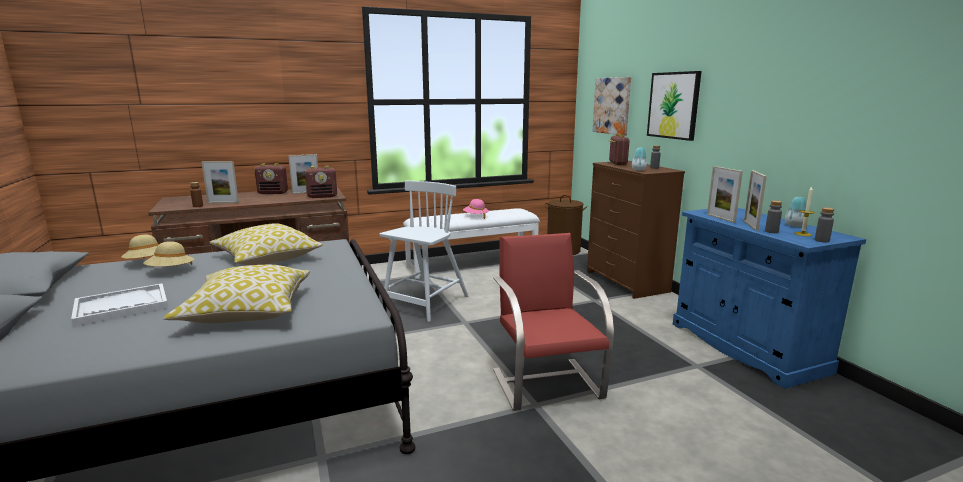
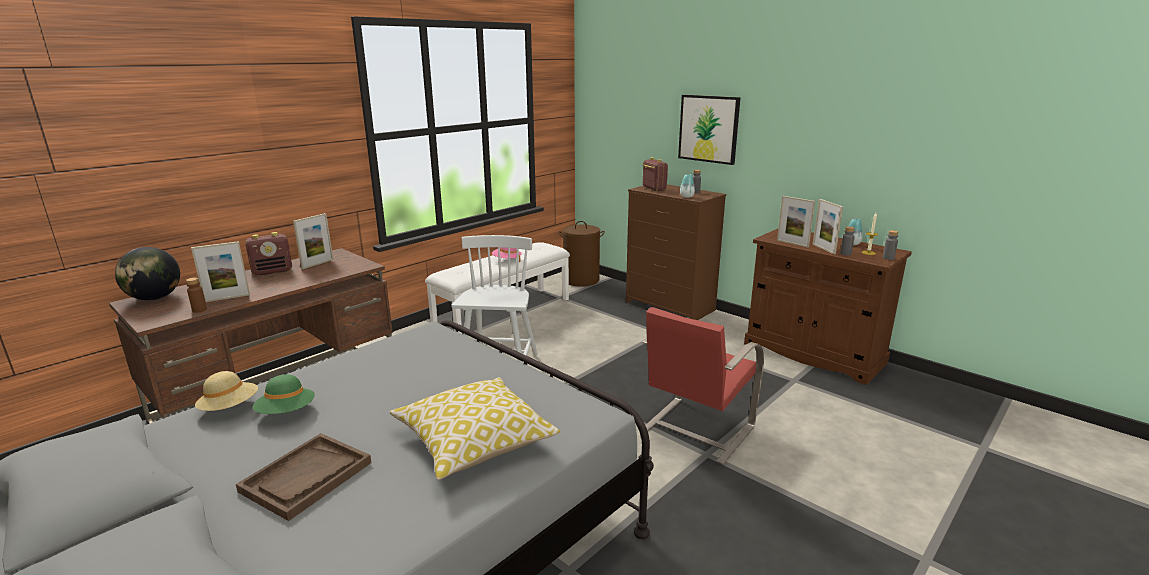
camera: 25 degrees left, 5 degrees up
white tray [71,283,168,327] -> brown tray [236,433,372,521]
beige hat [143,241,194,267] -> green hat [252,374,315,414]
pillow [210,223,323,265] -> none
radio [305,166,337,198] -> none
red chair [493,233,614,411] -> red chair turned 105 degrees counterclockwise [642,307,764,464]
picture [593,77,631,136] -> none
blue cabinet [673,208,866,389] -> brown cabinet [744,229,912,385]
none -> globe [115,247,180,300]

